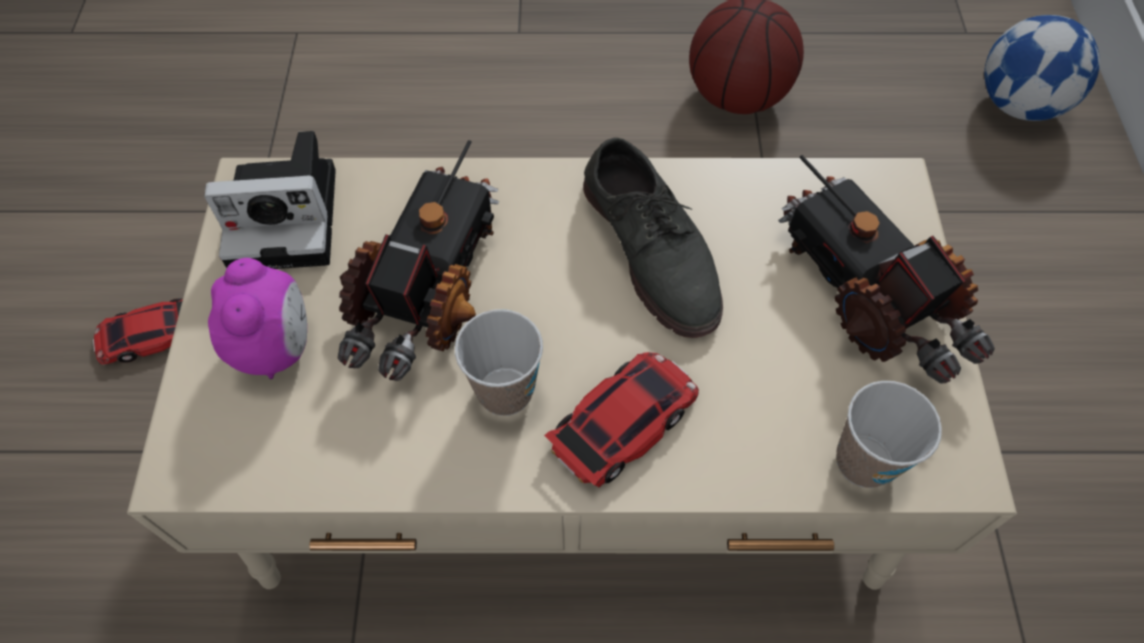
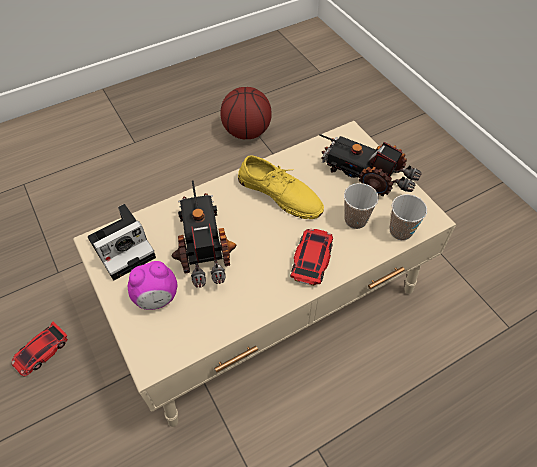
camera: 30 degrees left, 5 degrees down
alarm clock [208,258,307,379] -> alarm clock turned 105 degrees clockwise [128,261,177,310]
cup [455,309,543,416] -> cup moved to [344,183,379,229]
grey shoe [583,138,723,338] -> yellow shoe [238,155,324,219]
football [984,15,1100,121] -> none

